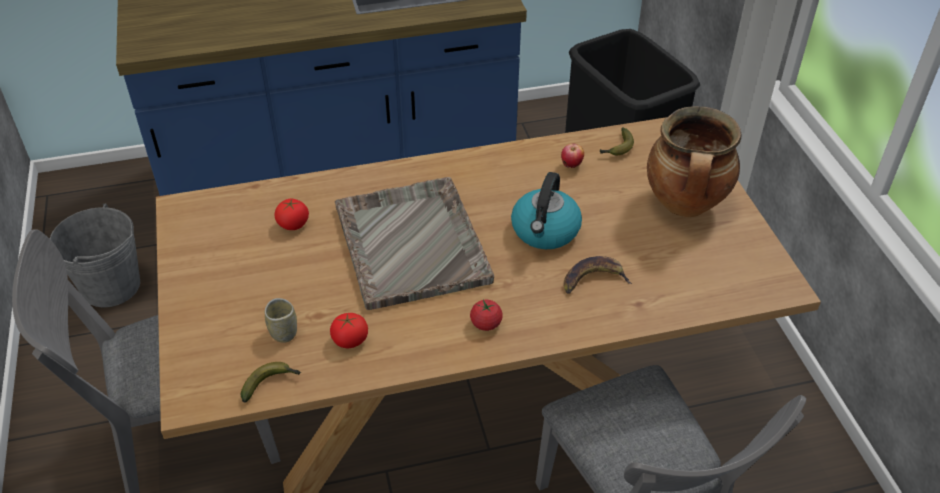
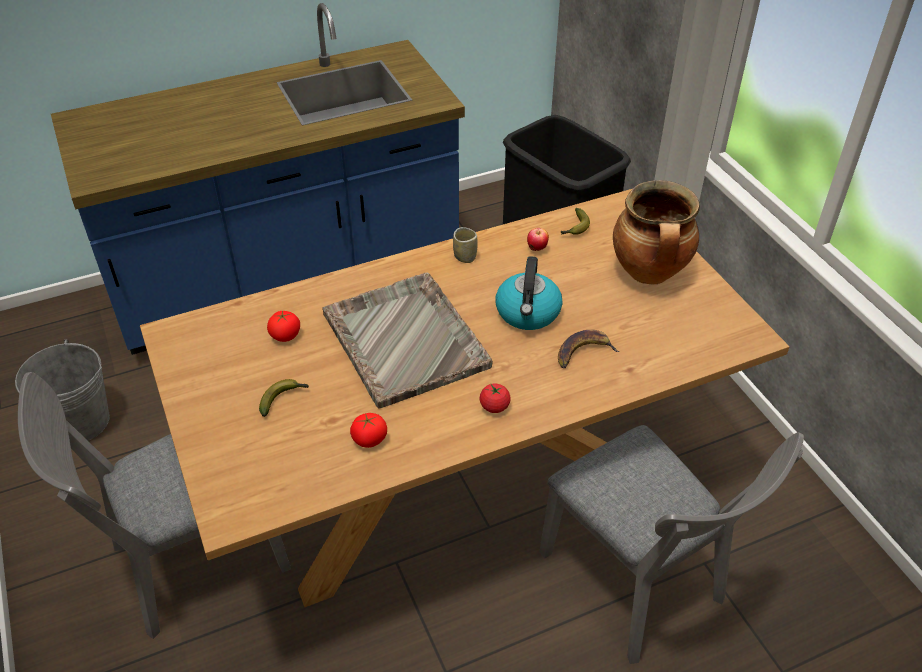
camera: 10 degrees left, 0 degrees up
banana [241,362,301,403] -> banana moved to [259,379,308,417]
cup [265,298,297,343] -> cup moved to [453,227,478,263]

